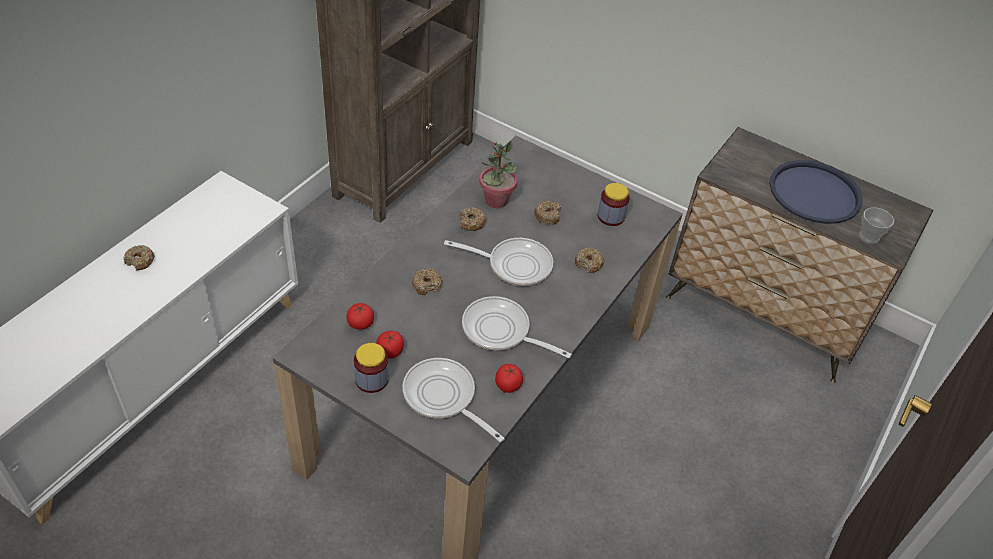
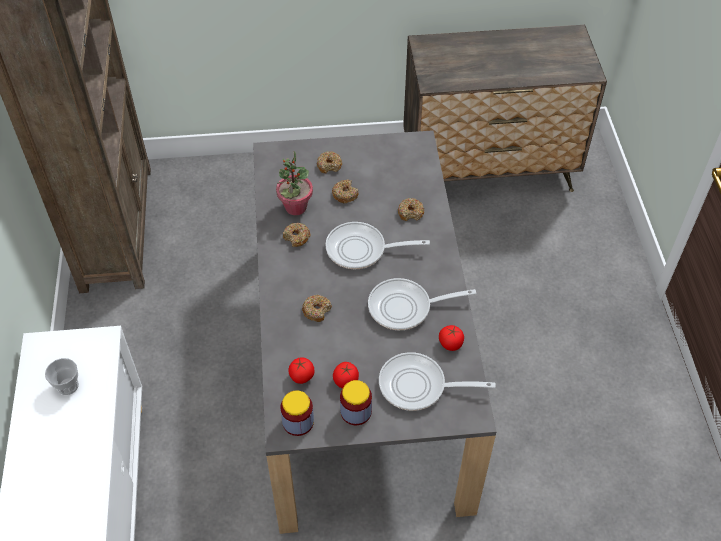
camera: 35 degrees left, 5 degrees up
donut [123,245,155,270] -> donut moved to [317,151,342,174]
frying pan [444,238,553,286] -> frying pan turned 150 degrees counterclockwise [325,222,430,269]
jar [598,183,630,226] -> jar moved to [280,390,314,436]
blue tray [770,160,863,224] -> none
cup [859,208,894,244] -> cup moved to [45,358,79,395]

